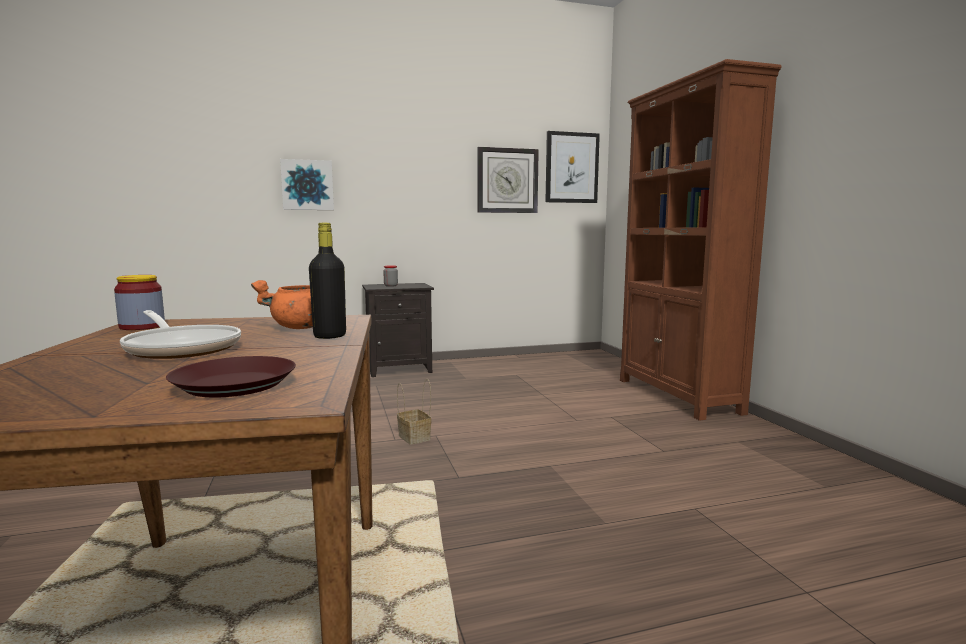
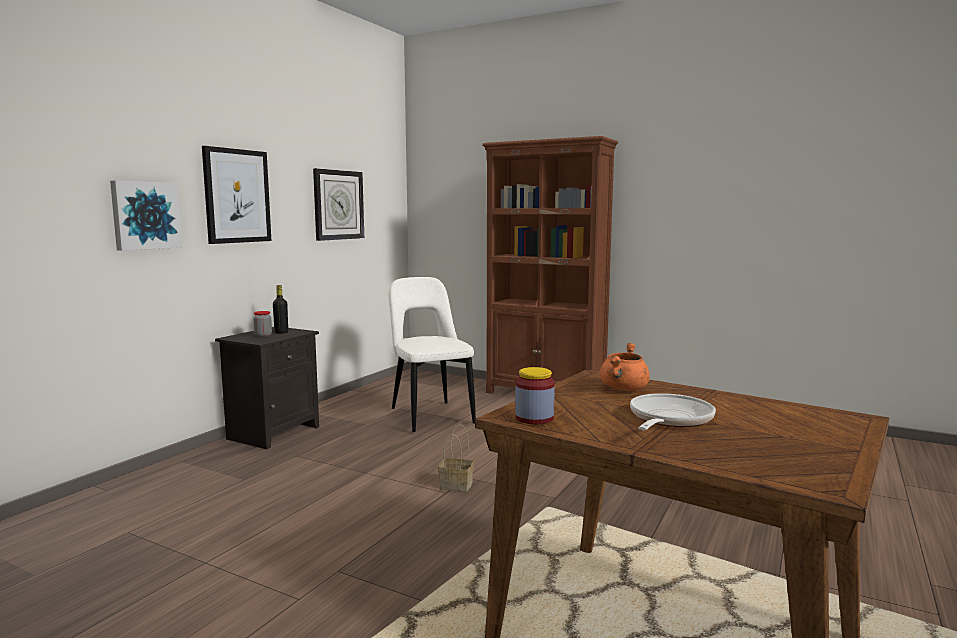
camera: 45 degrees left, 0 degrees up
frying pan [120,310,241,359] -> frying pan turned 60 degrees counterclockwise [630,393,716,430]
brown plate [166,356,296,398] -> none
black bottle [309,223,346,339] -> black bottle moved to [273,285,288,334]
picture [545,131,600,203] -> picture moved to [202,146,271,244]
none -> white chair [388,277,476,432]

